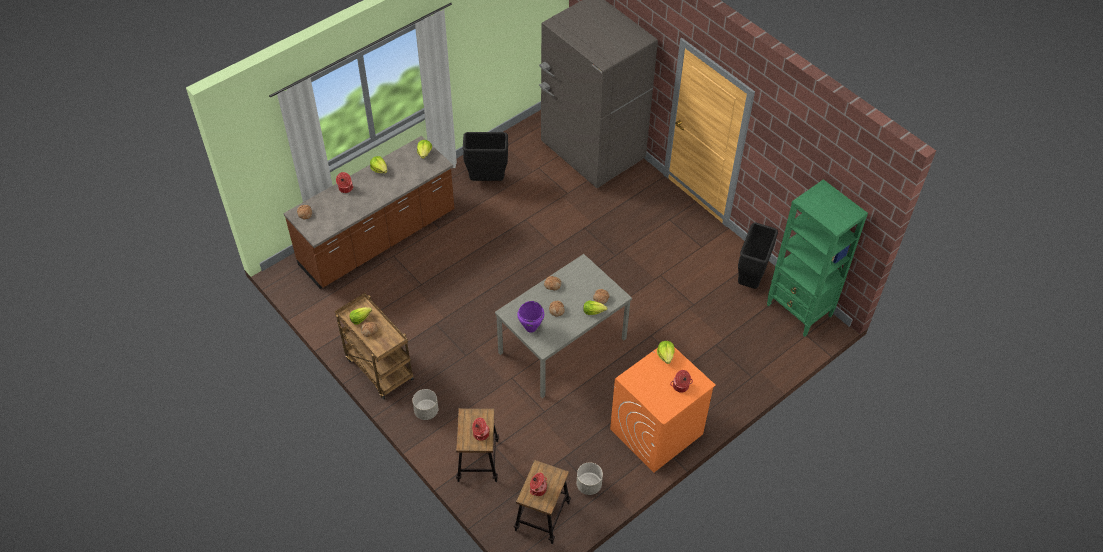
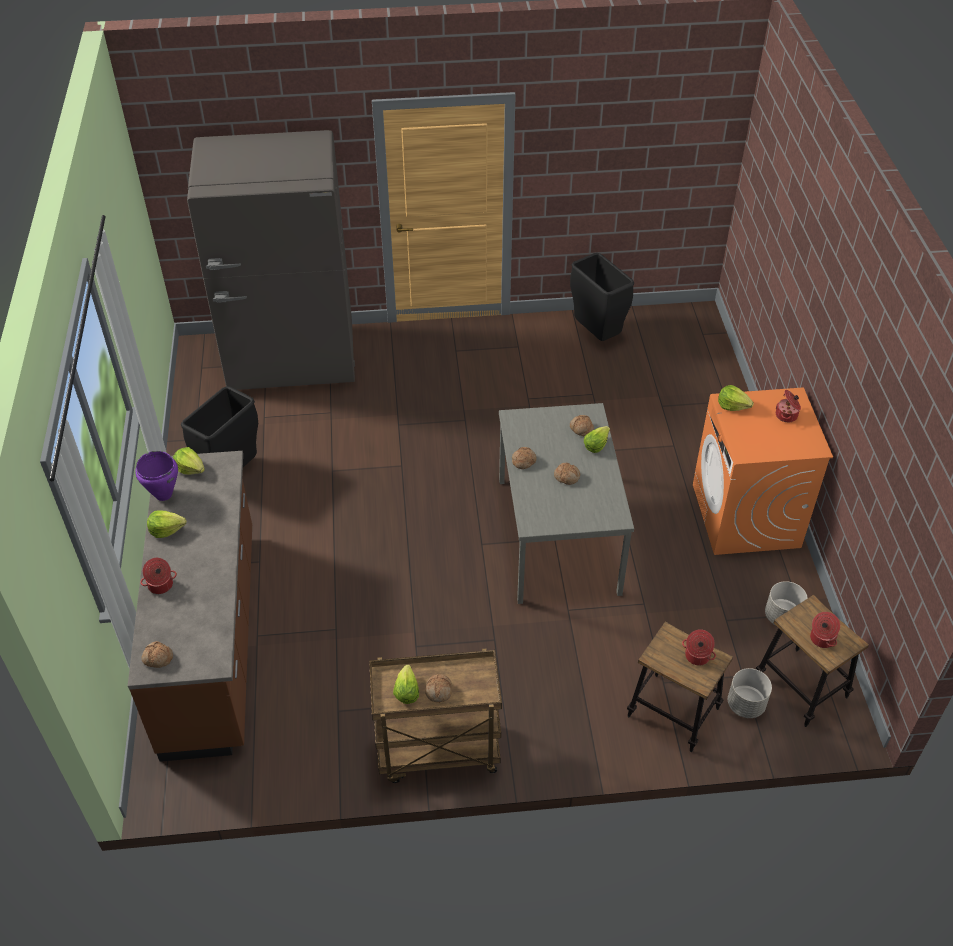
camera: 55 degrees left, 5 degrees down
grey planter [412,389,438,420] -> grey planter moved to [728,668,772,718]
purple cooking pot [517,301,544,332] -> purple cooking pot moved to [135,451,178,501]
green bookcase [767,179,868,337] -> none

